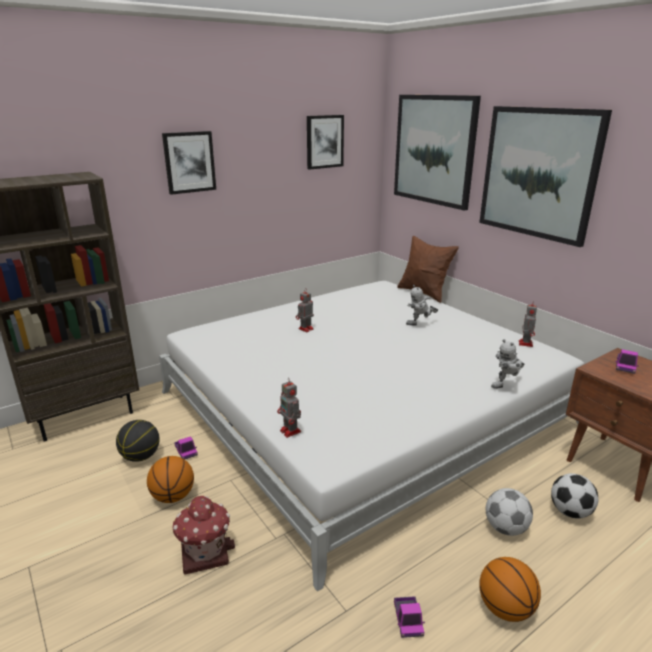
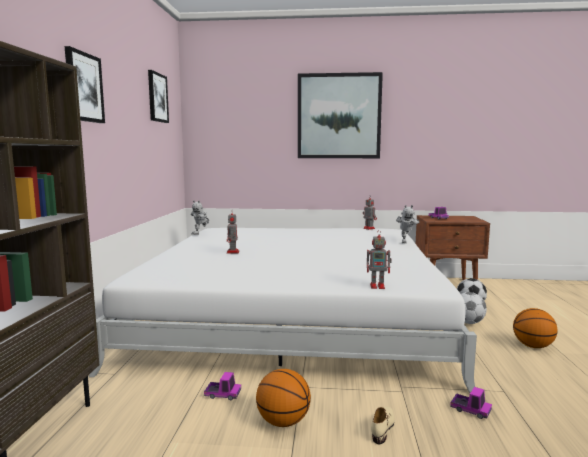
camera: 50 degrees left, 15 degrees down
basketball [116,420,160,462] -> none
toy house [173,496,235,574] -> beige shoe [371,407,395,444]
picture [394,95,481,211] -> none
toy truck [394,596,425,638] -> toy truck moved to [450,387,492,419]
brown pillow [397,236,459,303] -> none
toy robot [406,285,438,326] -> toy robot moved to [191,200,209,235]

